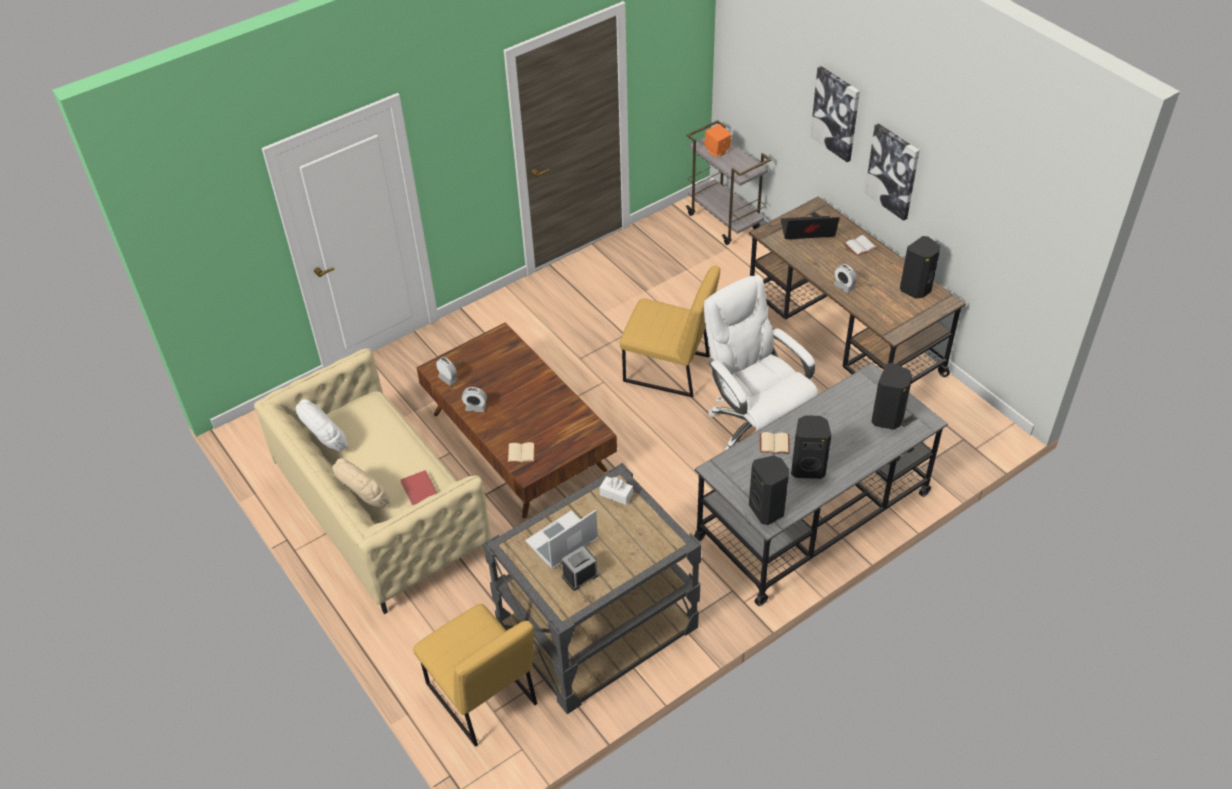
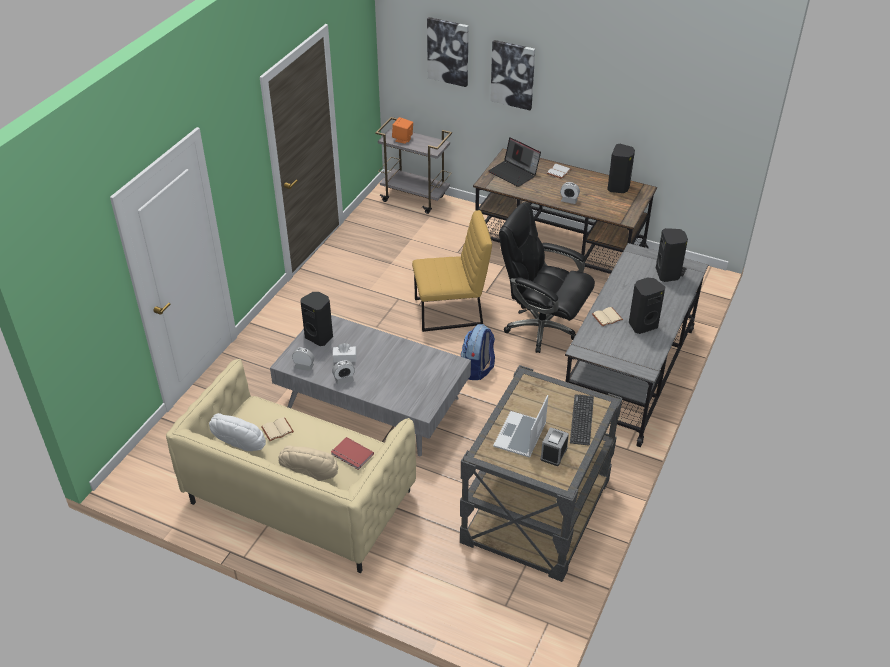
camera: 30 degrees left, 5 degrees down
yellow chair [413,604,537,747] -> none
brown coffee table [416,323,617,519] -> grey coffee table [270,315,471,457]
beige book [507,442,535,463] -> beige book moved to [261,417,294,441]
white tissue box [599,476,633,505] -> white tissue box moved to [333,343,356,362]
white office chair [704,275,819,450] -> black office chair [499,202,595,353]
black speaker [749,455,789,525] -> black speaker moved to [301,292,333,346]
laptop [780,216,840,239] -> laptop turned 105 degrees counterclockwise [488,137,541,187]
picture [865,123,920,221] -> picture moved to [427,17,469,87]
none -> backpack [460,324,495,380]
none -> keyboard [570,394,594,446]

